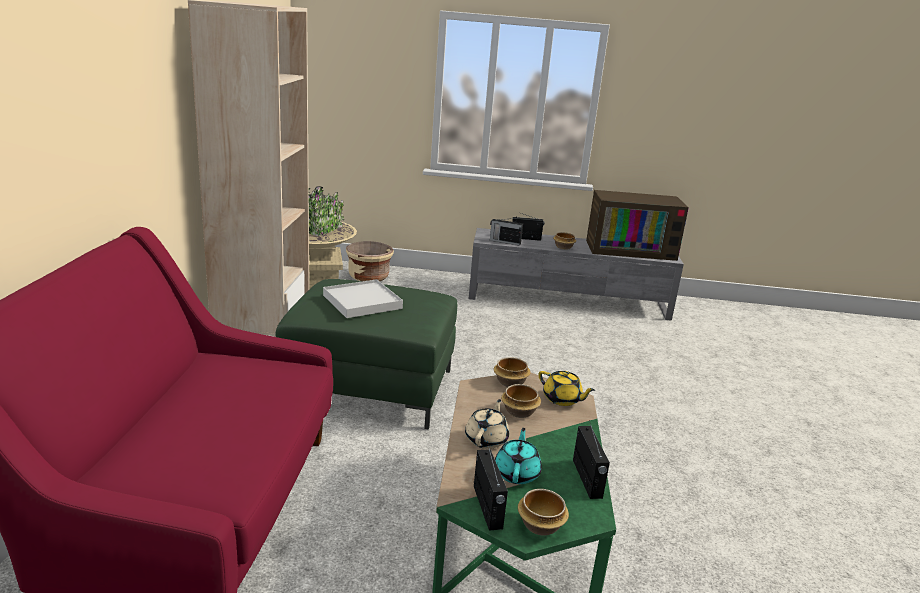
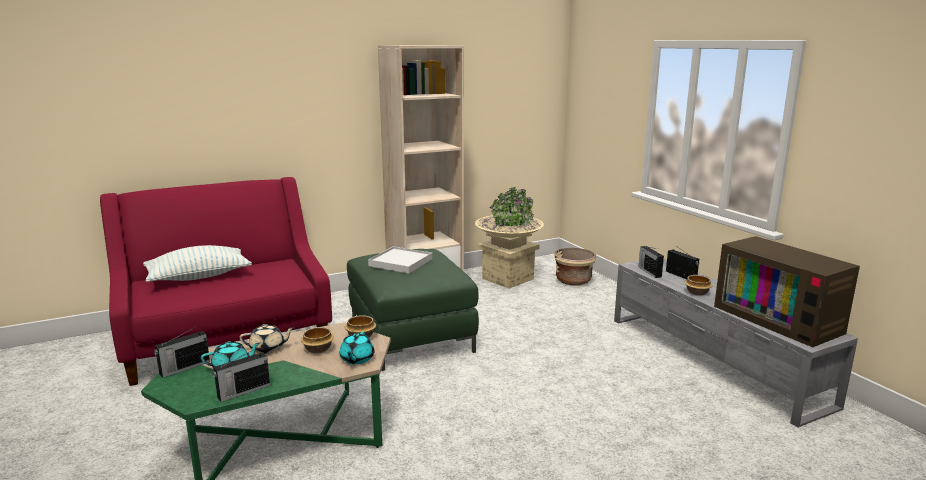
camera: 60 degrees right, 5 degrees down
bowl [518,489,569,536] -> none
yellow teapot [539,371,595,406] -> turquoise teapot [340,332,375,364]
none -> pillow [143,245,252,282]

